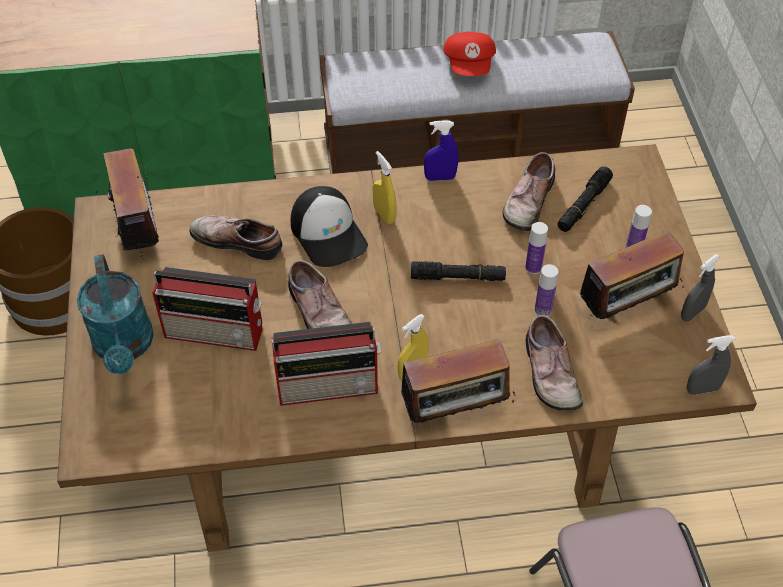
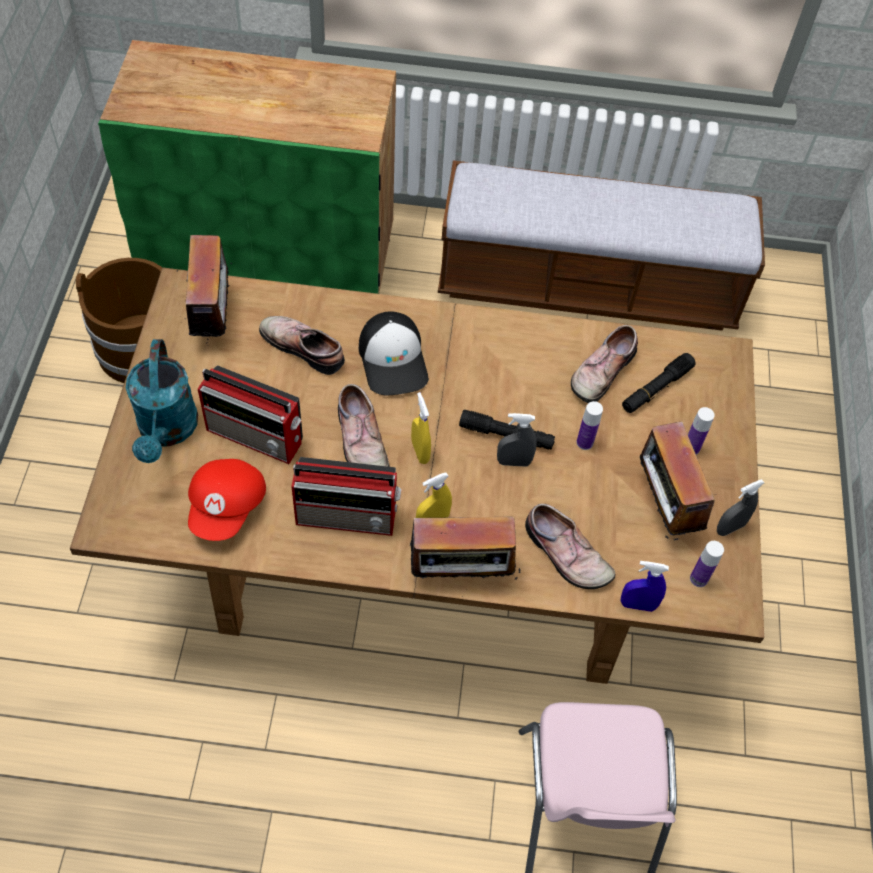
camera: 10 degrees right, 5 degrees up
yellow spray bottle [373,151,397,224] -> yellow spray bottle moved to [411,392,431,464]
blue spray bottle [424,120,458,181] -> blue spray bottle moved to [621,561,669,612]
red cap [443,32,496,76] -> red cap moved to [188,459,266,541]
shoe [526,315,583,410] -> shoe turned 45 degrees counterclockwise [525,504,615,589]
bottle [535,264,558,316] -> bottle moved to [690,541,724,587]
radio [576,230,684,319] -> radio turned 90 degrees clockwise [630,422,716,540]
grey spray bottle [687,335,735,395] -> grey spray bottle moved to [497,413,537,467]

